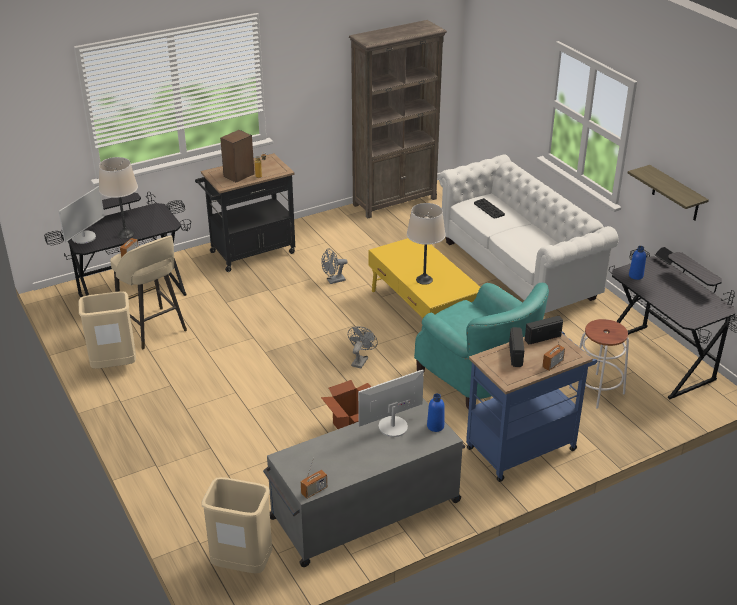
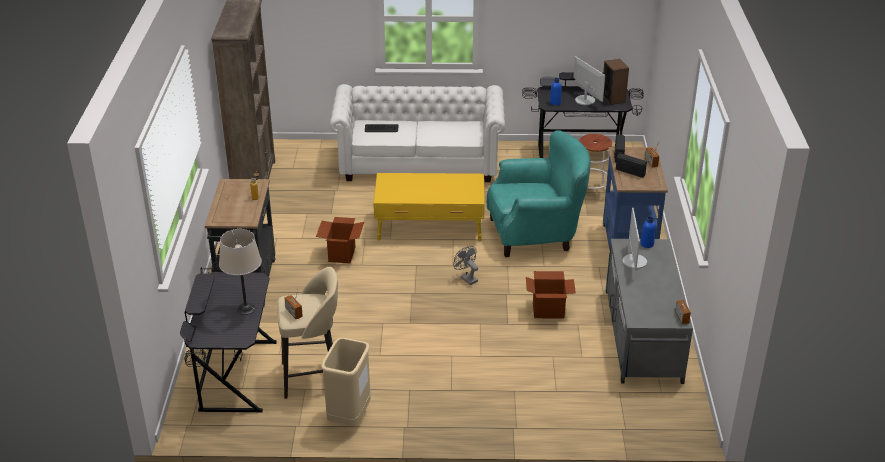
camera: 60 degrees left, 0 degrees up
monitor [58,186,105,244] -> monitor moved to [573,56,605,105]
beige trash can [201,477,272,573] -> none
speaker [220,130,255,183] -> speaker moved to [603,59,629,105]
grey fan [321,248,348,284] -> cardboard box [316,217,364,263]
beige table lamp [407,203,446,285] -> none
shelf [628,165,709,221] -> none

